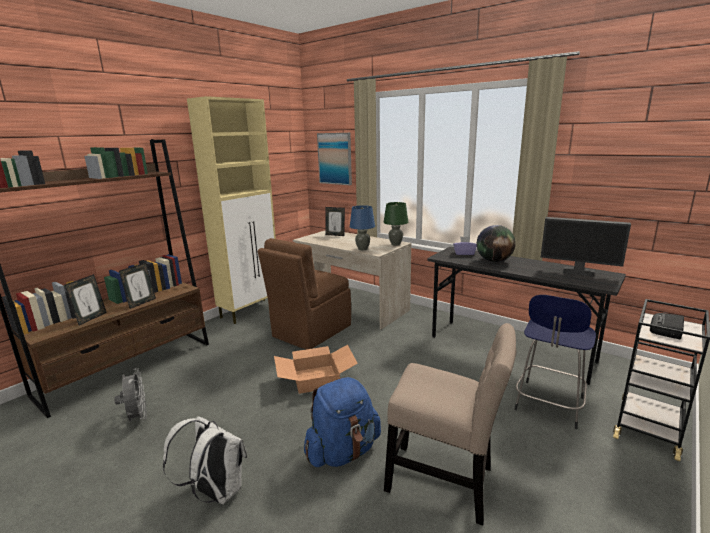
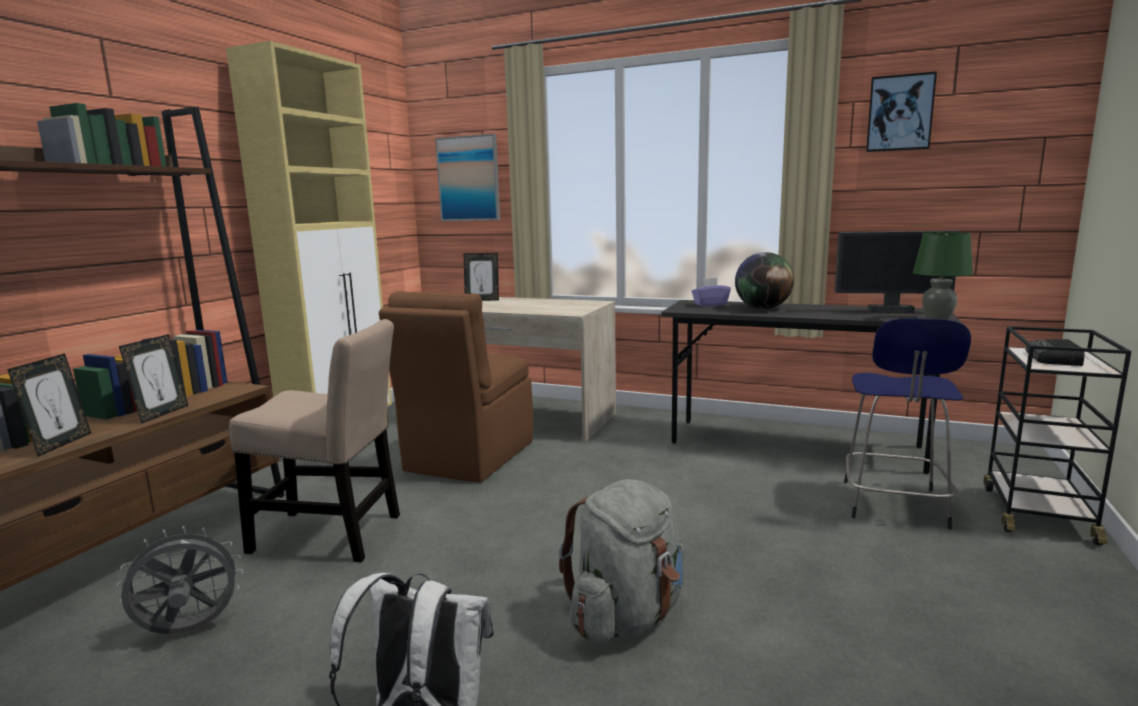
camera: 15 degrees left, 5 degrees down
grey fan [114,368,147,422] -> grey fan turned 75 degrees counterclockwise [116,526,243,634]
cardboard box [274,345,358,394] -> none
blue backpack [304,377,381,467] -> grey backpack [558,479,684,644]
blue table lamp [350,205,375,250] -> none
green table lamp [384,202,408,245] -> green table lamp moved to [913,233,973,320]
beige chair [384,323,516,525] -> beige chair moved to [229,319,400,562]
none -> picture [866,71,937,152]

